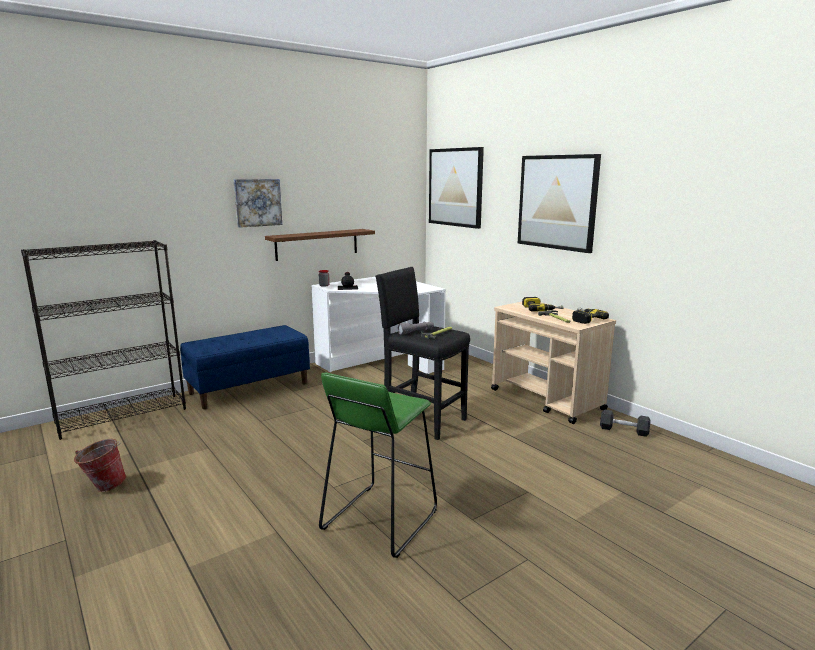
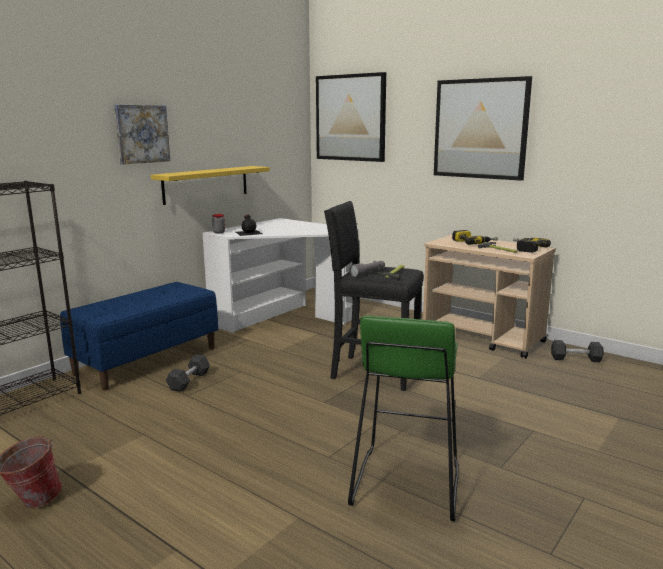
camera: 15 degrees left, 0 degrees up
brown shelf [265,229,375,261] -> yellow shelf [151,166,270,205]
none -> black dumbbell [166,355,210,392]

